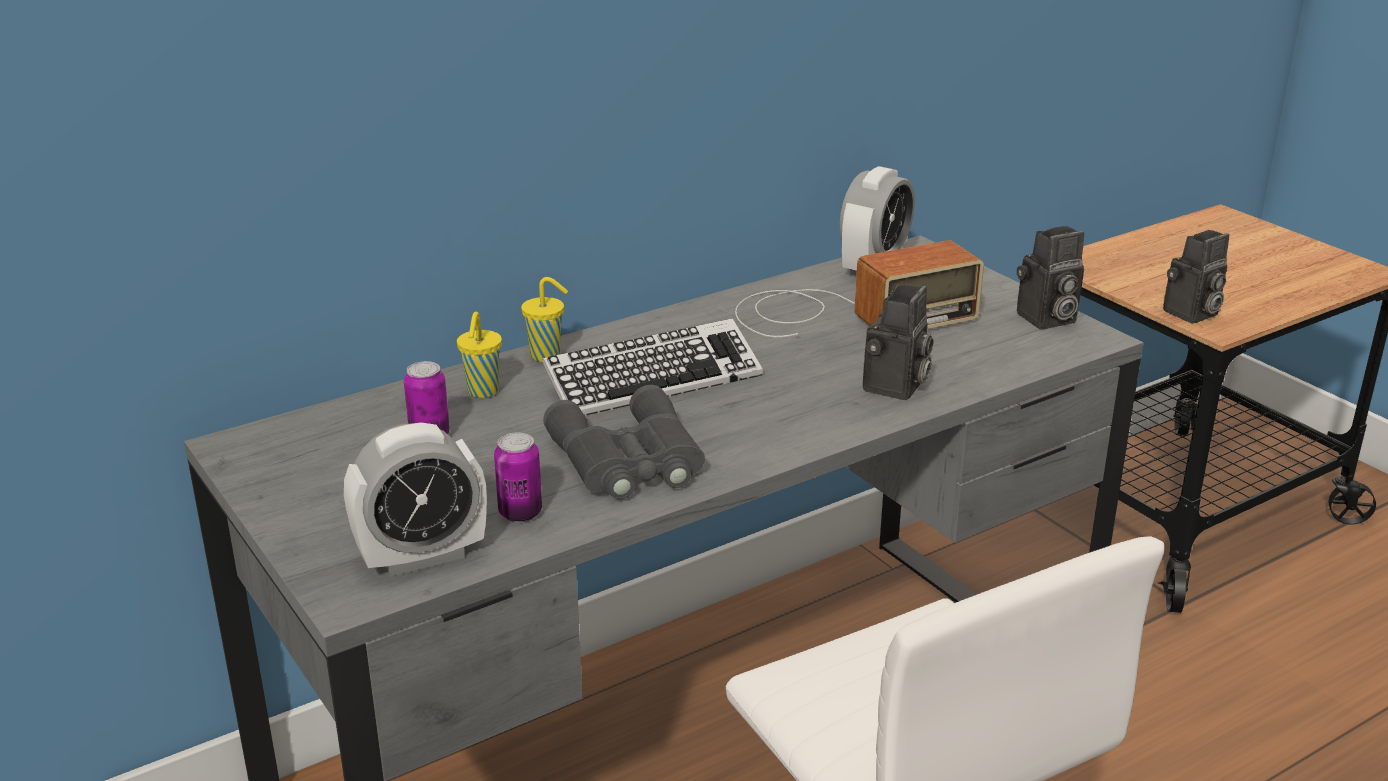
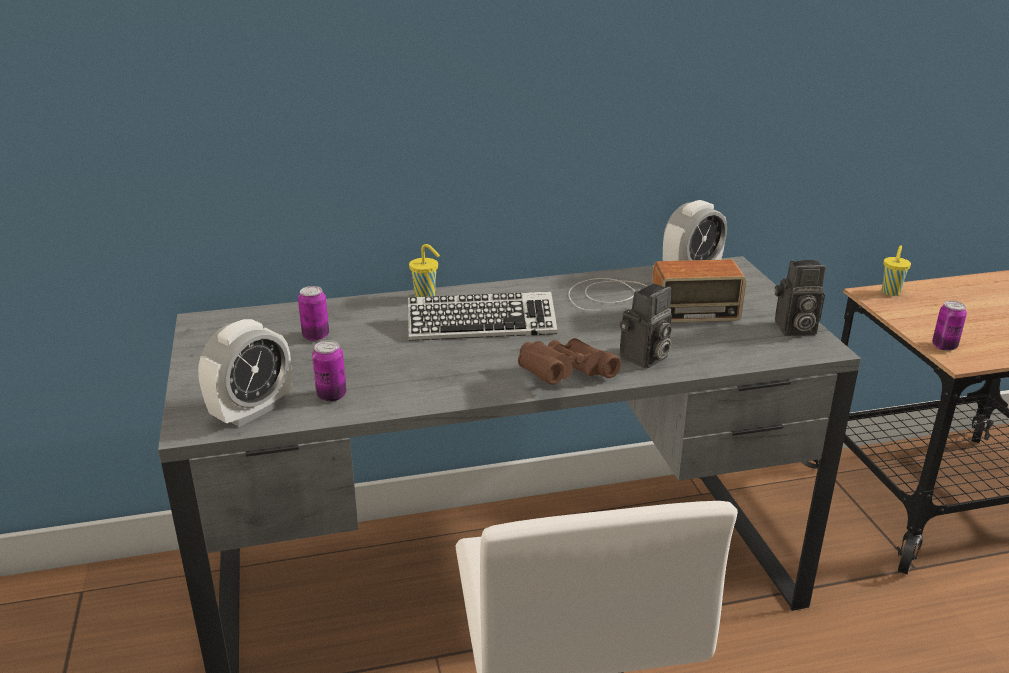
camera: 20 degrees right, 0 degrees up
alarm clock [344,423,487,577] -> alarm clock turned 45 degrees counterclockwise [198,319,291,427]
yellow cup [457,312,502,398] -> yellow cup moved to [882,245,911,296]
grey binoculars [543,385,705,499] -> none
camera [1163,230,1229,324] -> can [932,301,967,351]
none -> brown binoculars [518,338,621,385]

